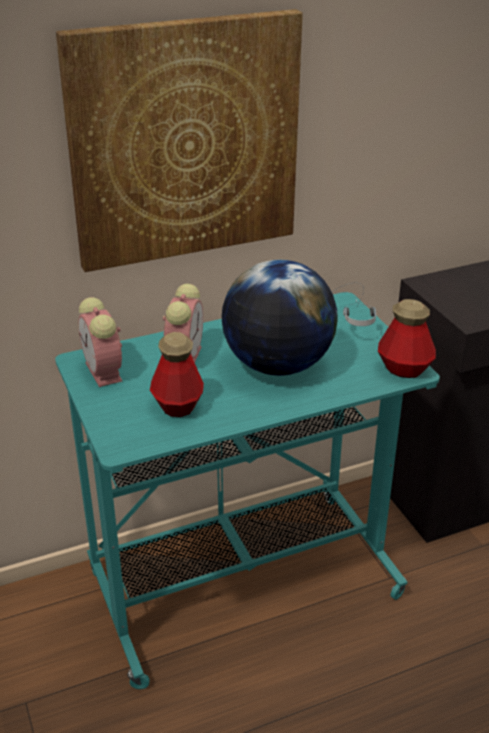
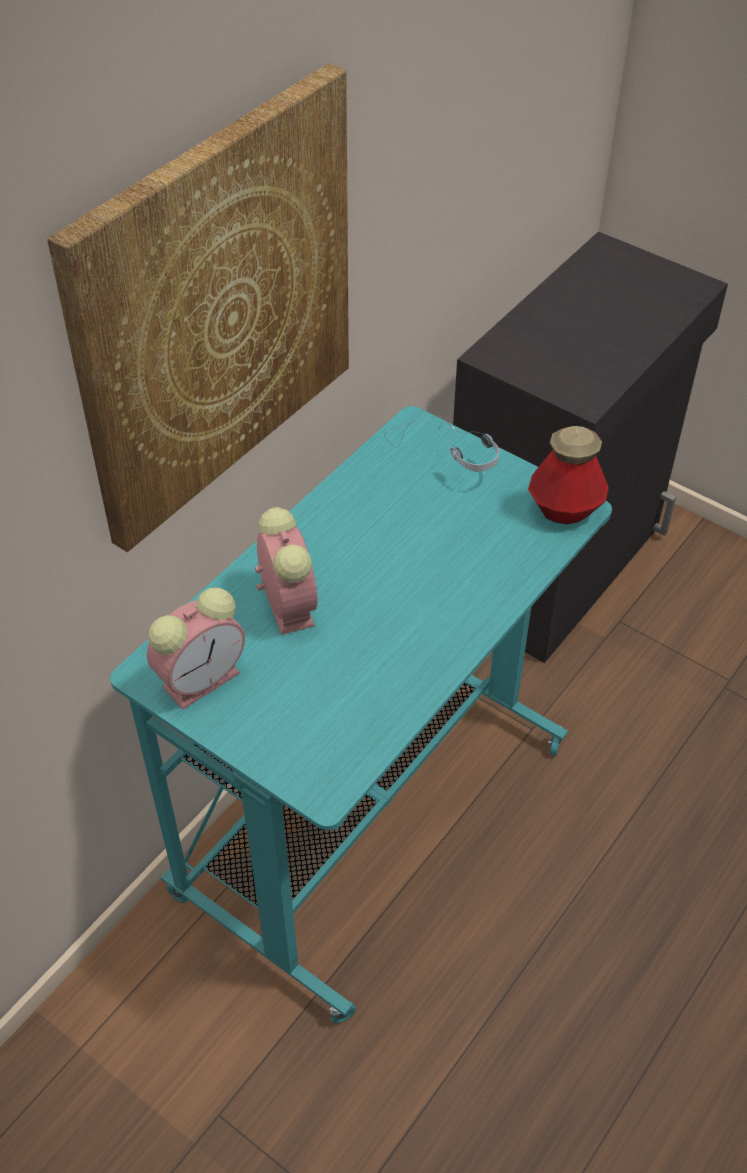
camera: 30 degrees left, 15 degrees up
alarm clock [78,297,122,387] -> alarm clock turned 75 degrees counterclockwise [147,588,245,710]
bottle [150,332,204,417] -> none
globe [222,260,338,376] -> none

